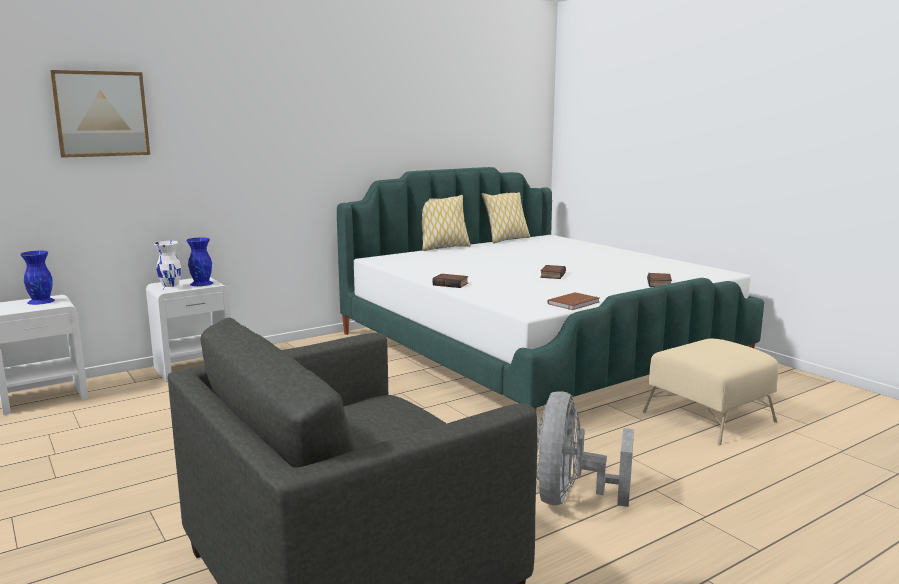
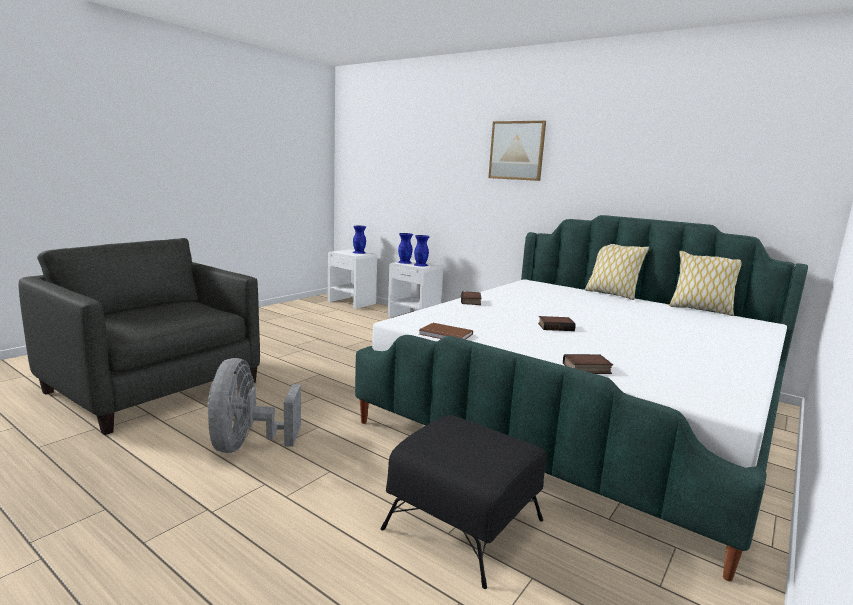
camera: 70 degrees right, 0 degrees up
picture [50,70,150,158] -> picture moved to [488,121,546,181]
white vase [154,241,183,291] -> blue vase [398,233,413,264]
grey fan [536,391,634,507] -> grey fan turned 90 degrees counterclockwise [207,358,301,453]
beige ottoman [643,339,779,445] -> black ottoman [381,415,546,589]

